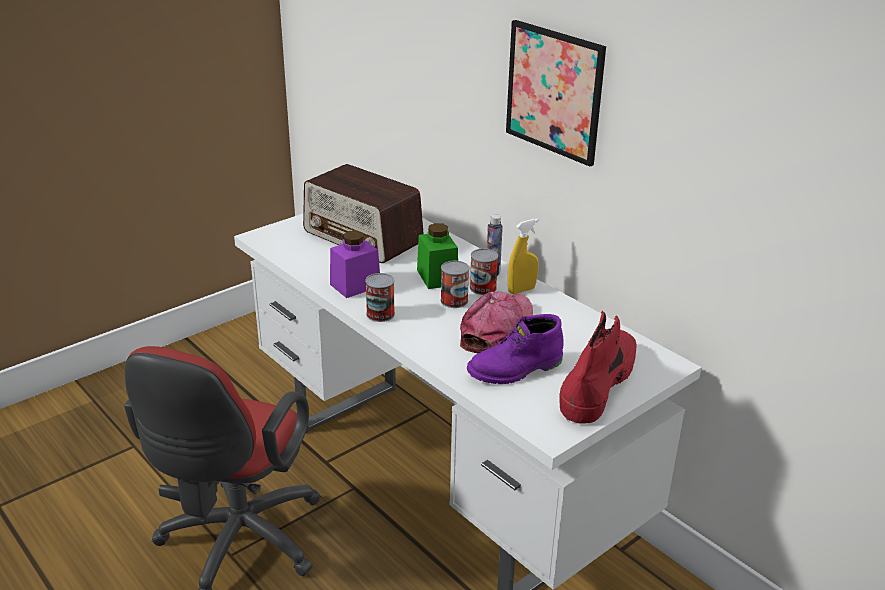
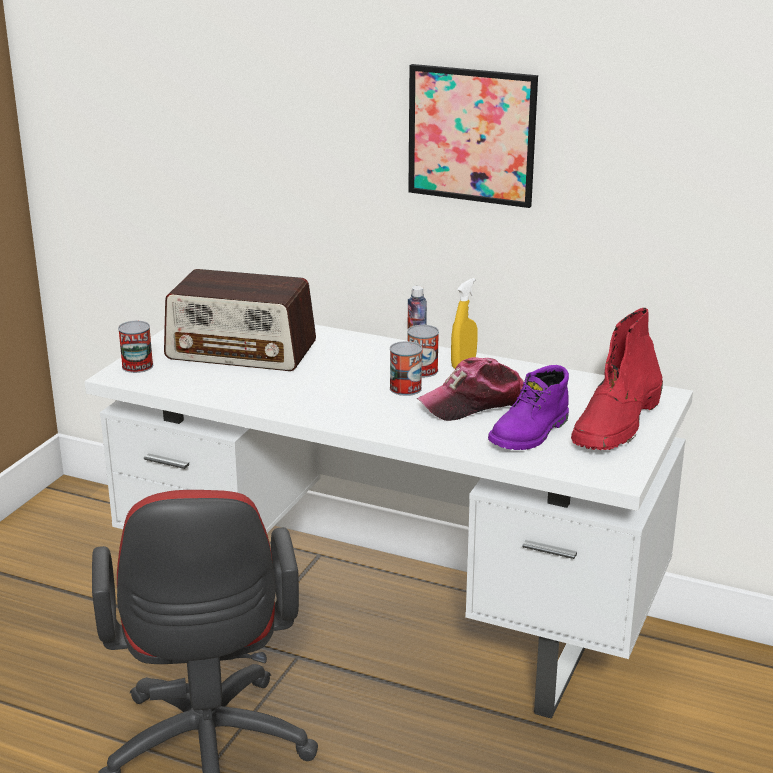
camera: 25 degrees left, 5 degrees down
purple jar [330,231,380,298] -> none
can [365,273,395,322] -> can moved to [118,321,153,373]
green jar [417,223,458,289] -> none
cap [460,292,533,353] -> cap turned 120 degrees counterclockwise [417,357,524,421]
red boot [560,311,637,424] -> red boot turned 150 degrees counterclockwise [571,308,663,450]

